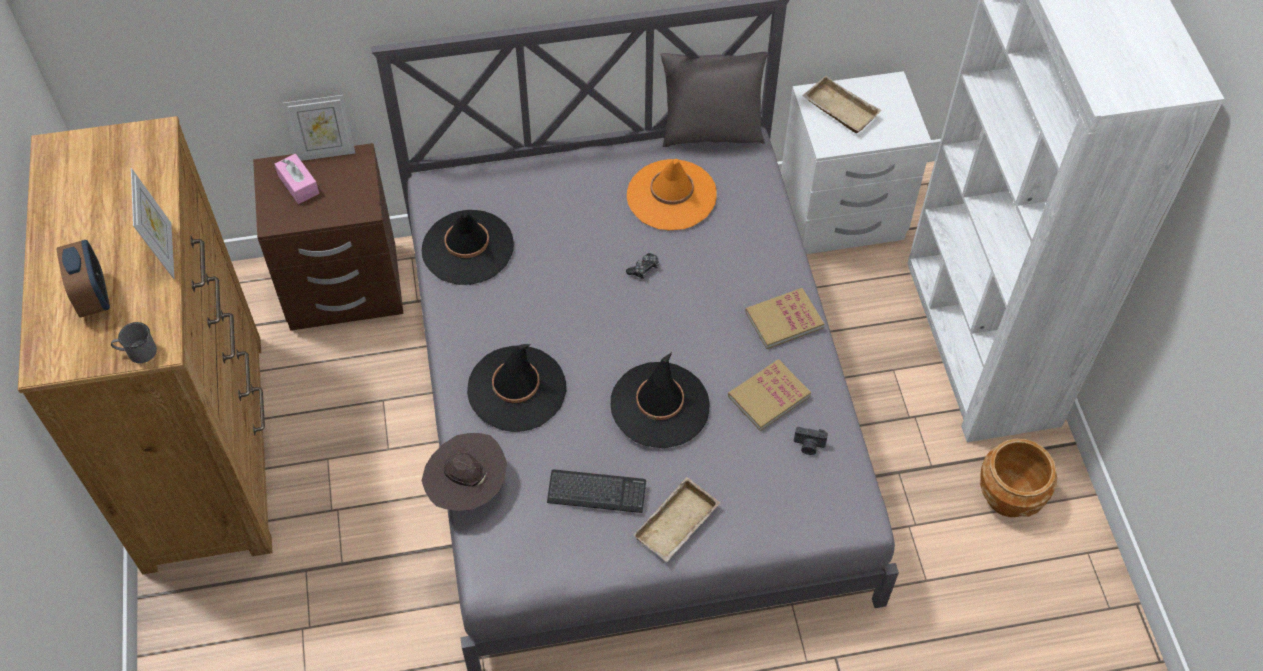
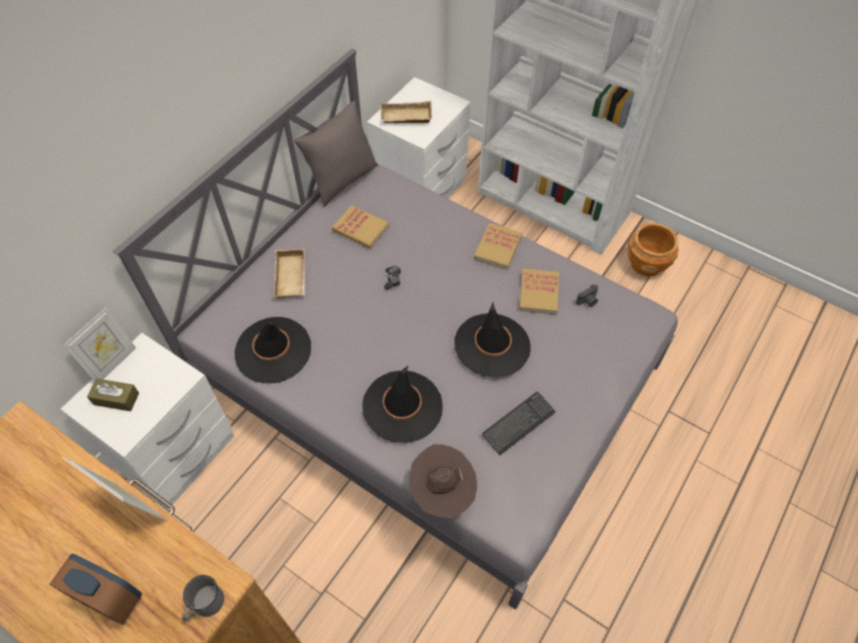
camera: 45 degrees left, 0 degrees up
brown nightstand [253,143,404,331] -> white nightstand [61,333,234,509]
pink tissue box [275,154,319,204] -> brown tissue box [87,378,139,411]
orange hat [627,159,717,230] -> book [332,205,389,249]
beige tray [633,477,721,562] -> beige tray moved to [273,248,305,299]

